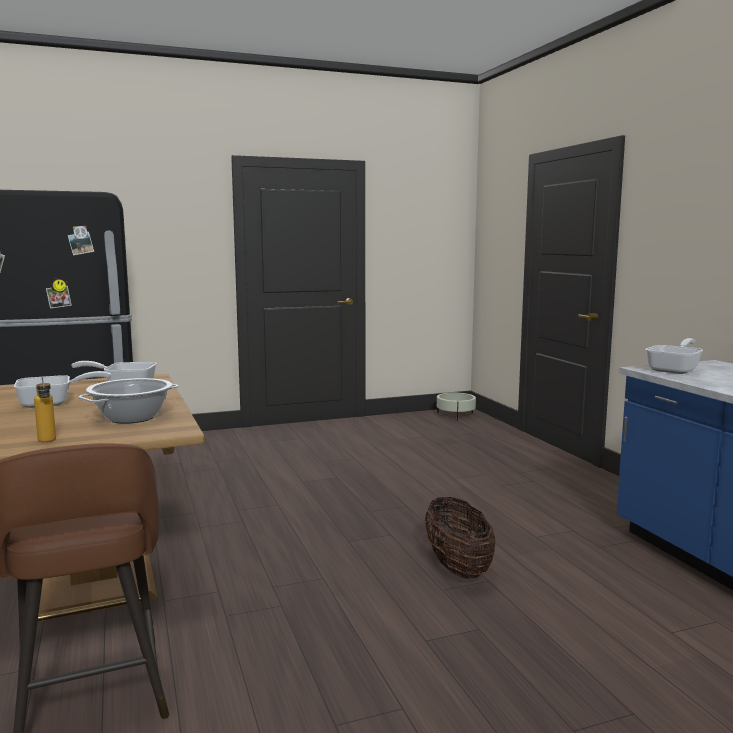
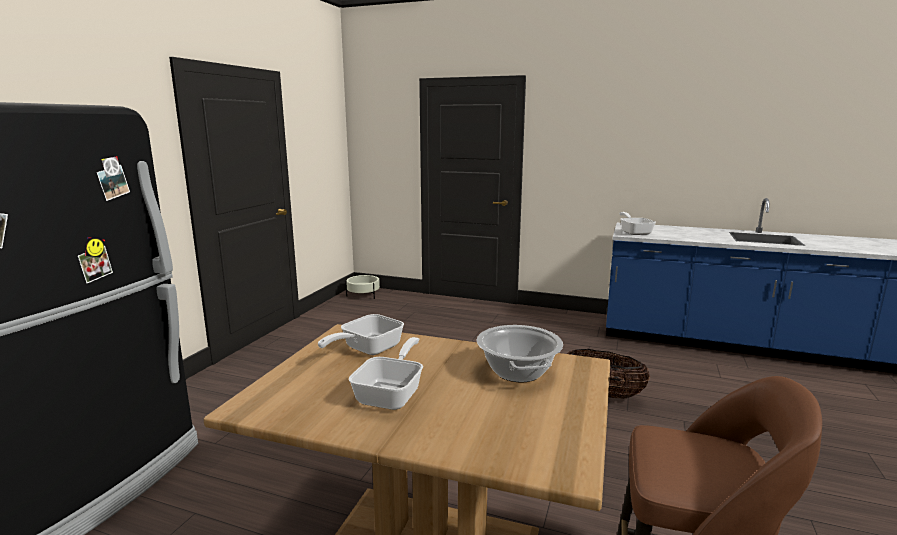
camera: 50 degrees left, 5 degrees up
bottle [34,376,56,442] -> none

